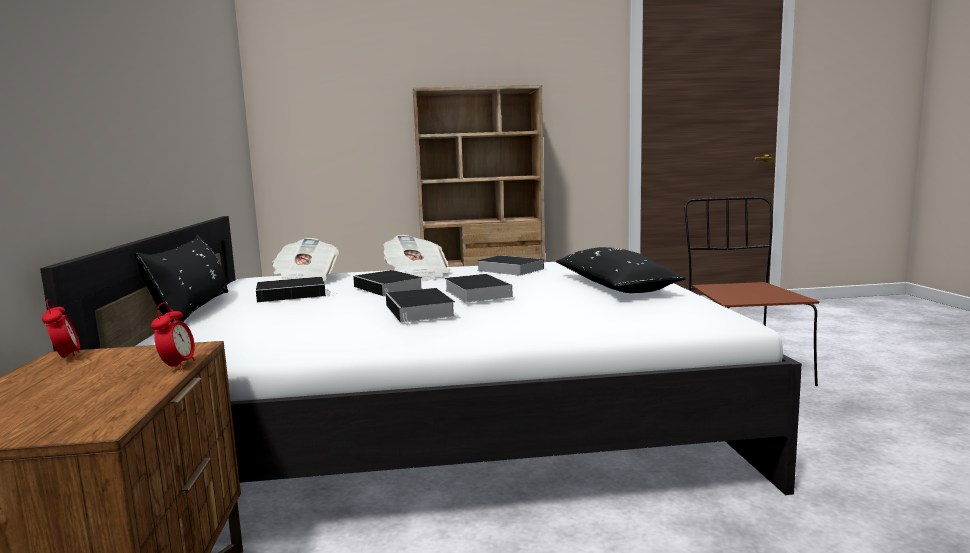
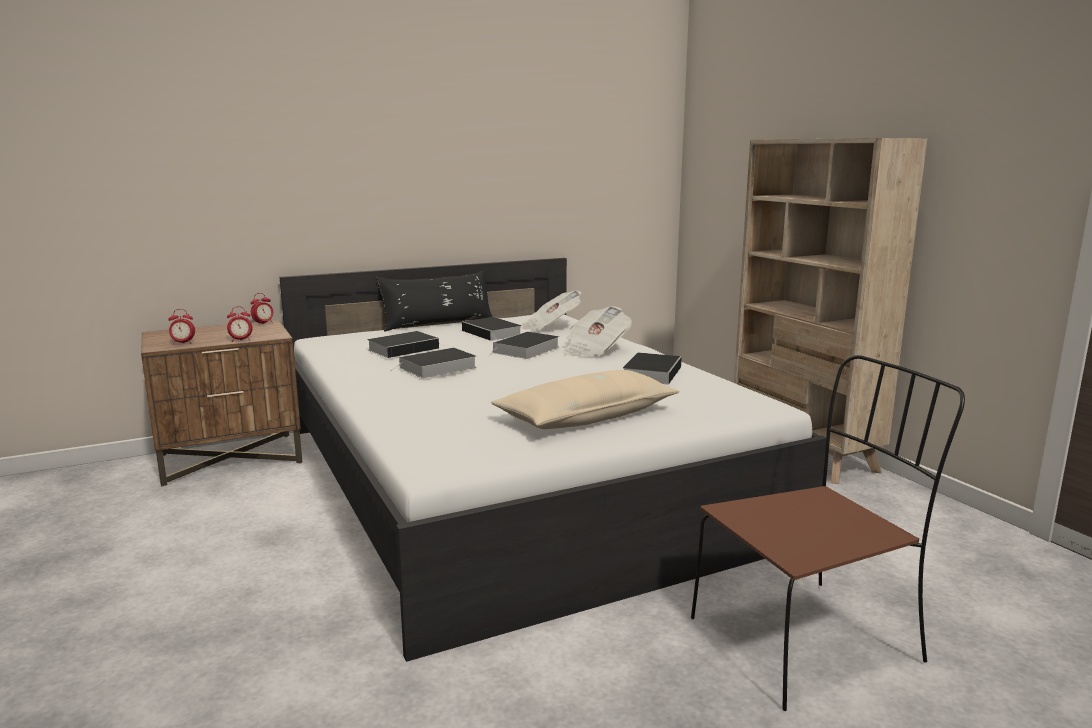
camera: 70 degrees right, 5 degrees up
book [444,274,513,303] -> book moved to [367,331,439,358]
black pillow [556,247,686,293] -> beige pillow [491,370,679,429]
none -> alarm clock [168,309,195,345]

